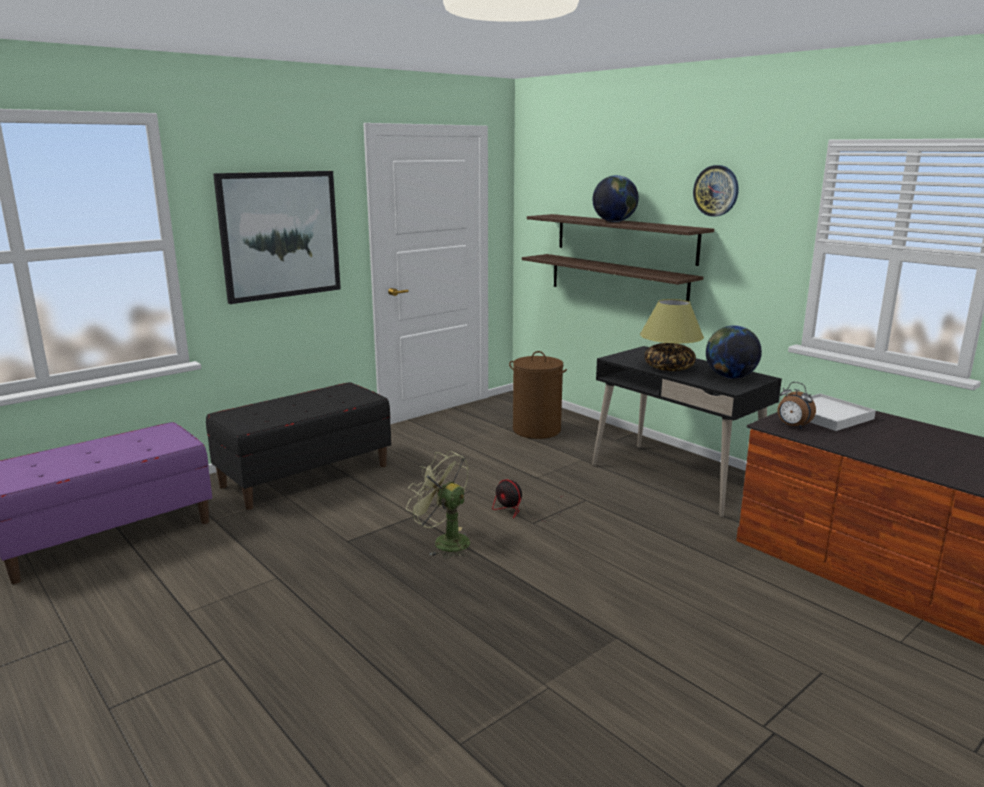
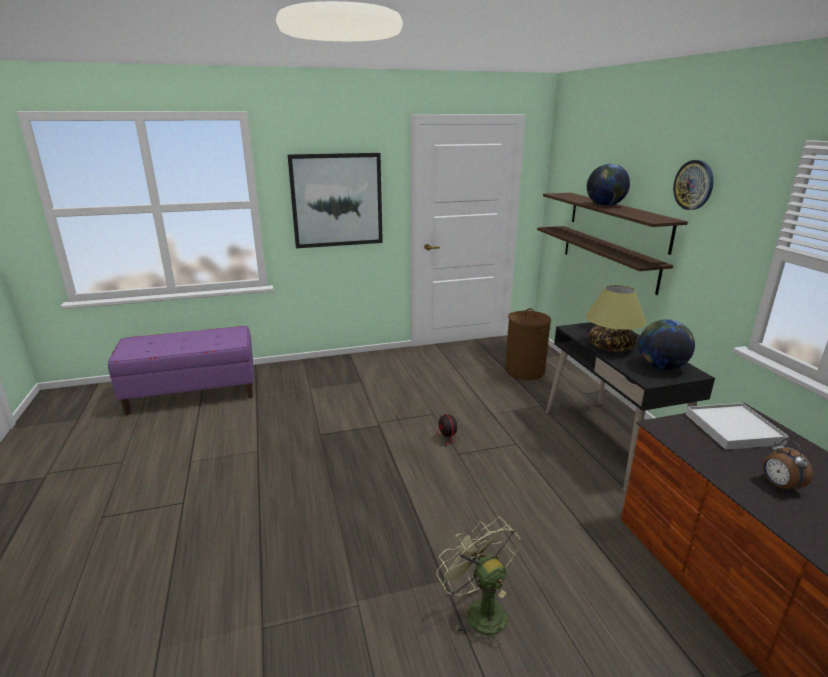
camera: 25 degrees right, 5 degrees up
black bench [206,382,391,510] -> none
green fan [406,451,470,559] -> green fan moved to [436,517,520,649]
alarm clock [778,382,816,429] -> alarm clock moved to [762,439,813,493]

